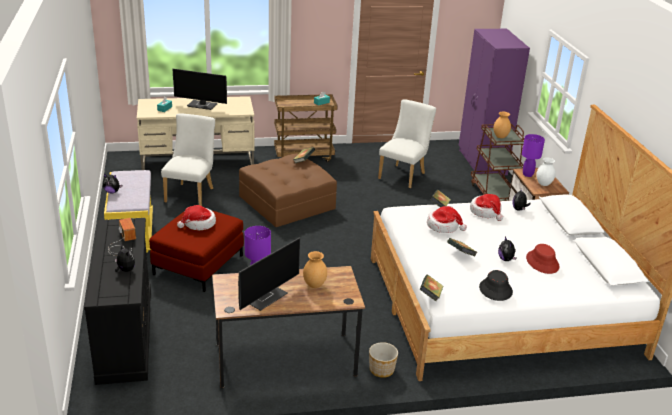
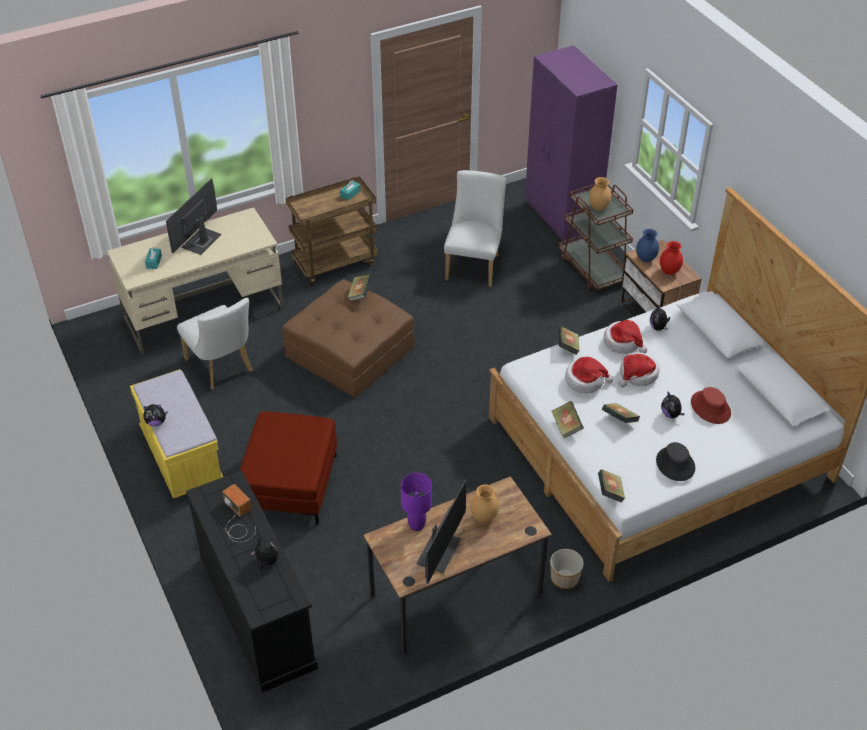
camera: 15 degrees left, 15 degrees up
white chair [161,114,215,206] -> white chair turned 150 degrees clockwise [177,298,253,389]
monitor [173,69,227,110] -> monitor turned 120 degrees clockwise [166,178,221,255]
hat [177,205,216,230] -> hat moved to [618,352,660,387]
purple table lamp [522,134,545,177] -> blue vase [636,229,659,262]
white vase [536,157,556,186] -> red vase [660,241,683,275]
none -> book [552,401,584,438]

